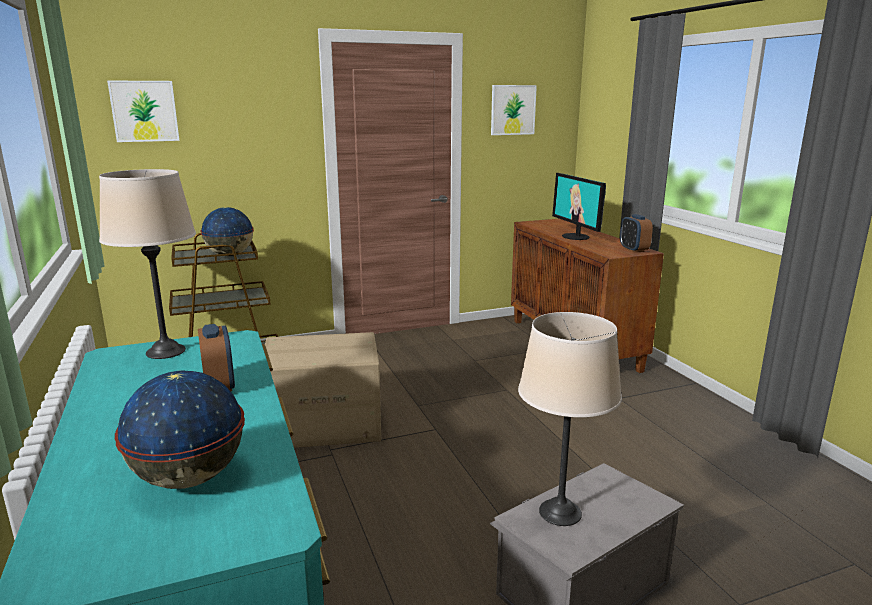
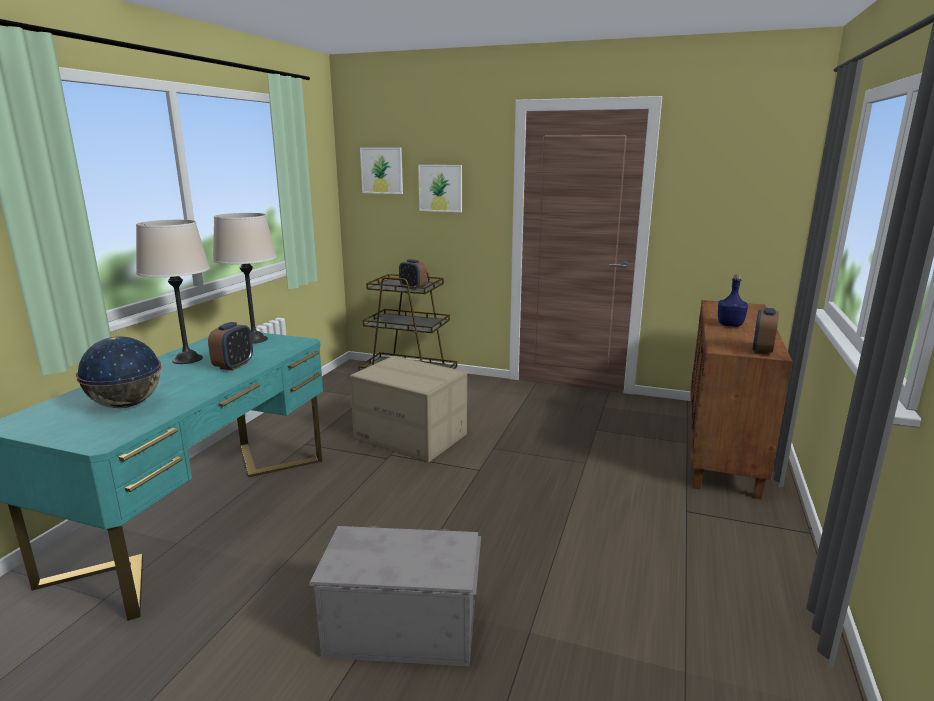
camera: 40 degrees right, 0 degrees up
globe [200,207,254,256] -> alarm clock [399,259,427,290]
picture [491,85,537,135] -> picture moved to [418,165,462,212]
beige table lamp [518,312,622,526] -> beige table lamp moved to [136,220,210,364]
monitor [552,173,606,240] -> blue bottle [718,275,748,327]

